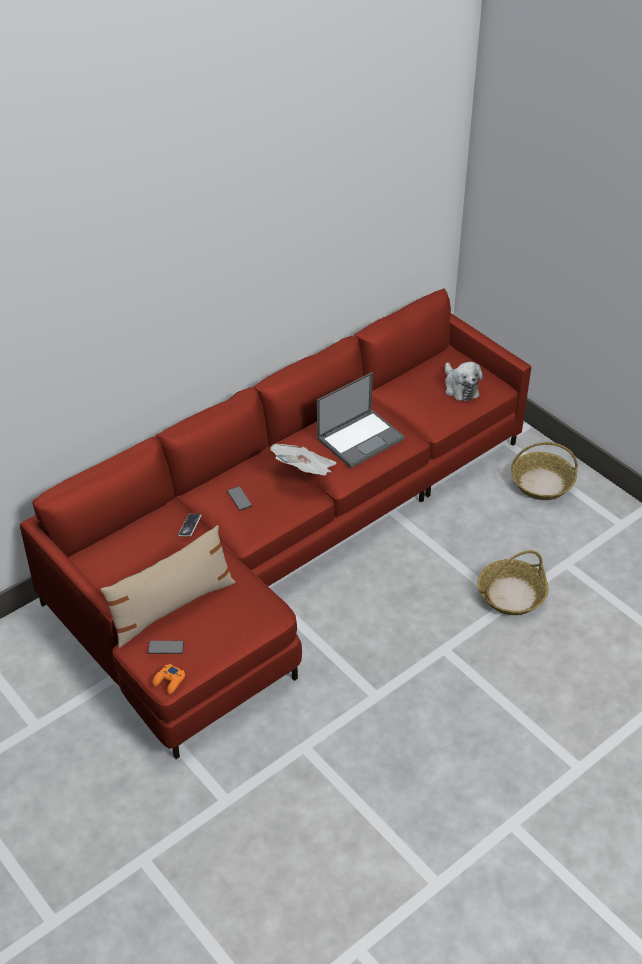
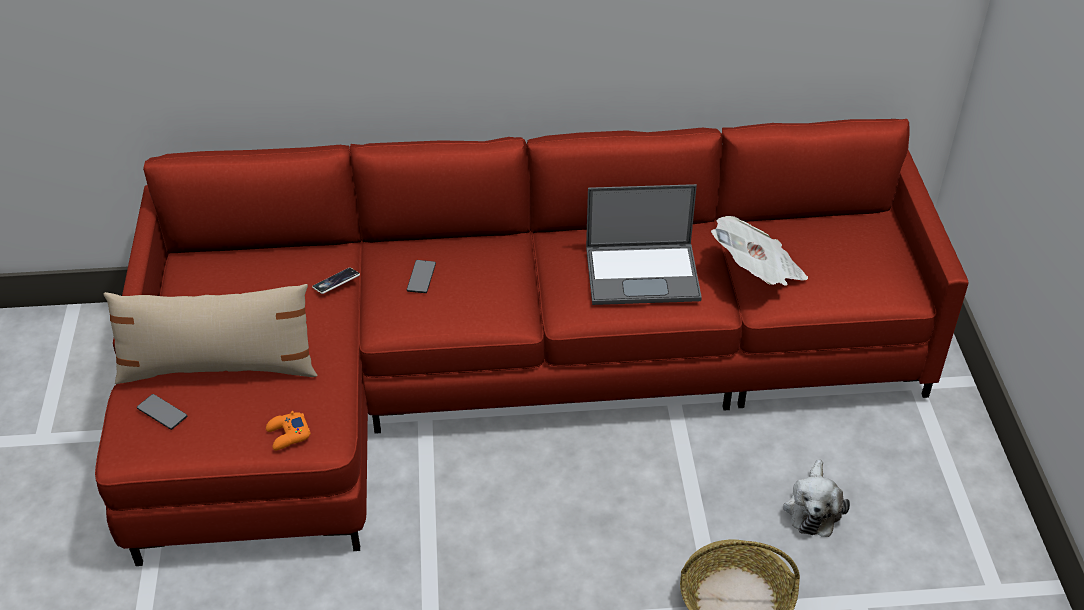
camera: 35 degrees right, 0 degrees up
orange game controller [153,664,185,694] -> orange game controller moved to [266,411,311,450]
newspaper [270,444,336,476] -> newspaper moved to [711,216,808,286]
plush toy [445,362,483,401] -> plush toy moved to [783,459,850,537]
basket [511,442,578,500] -> none

